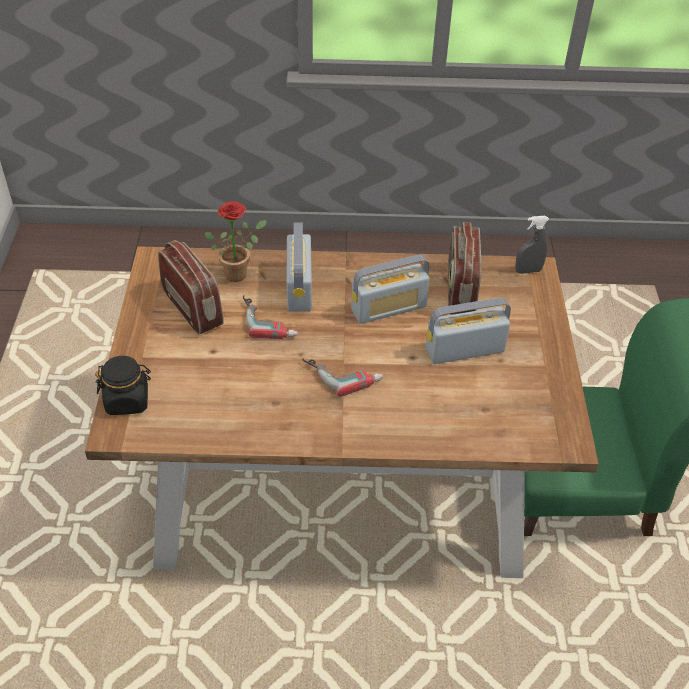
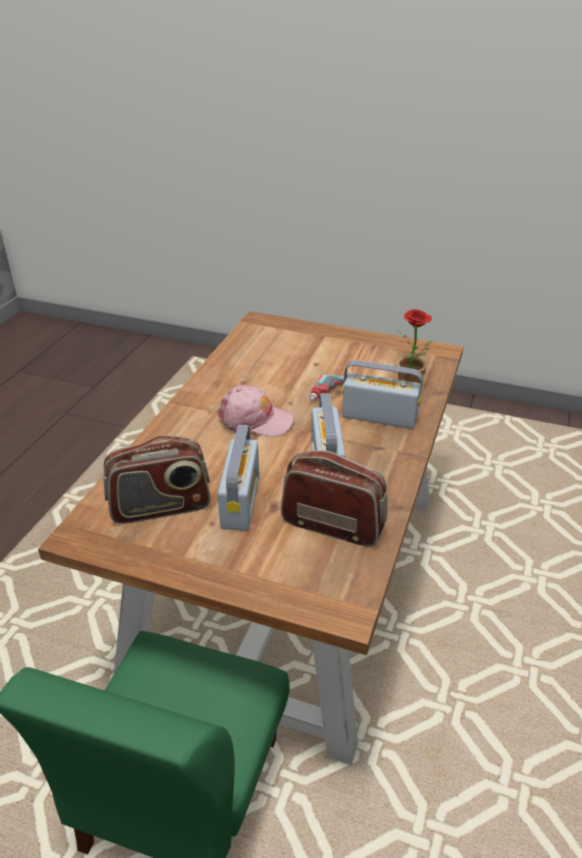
camera: 110 degrees right, 10 degrees down
black jar [95,356,151,415] -> none
radio [158,240,224,334] -> radio moved to [103,435,210,524]
power drill [302,358,383,397] -> pink cap [217,385,294,437]
grey spray bottle [515,216,549,274] -> none

